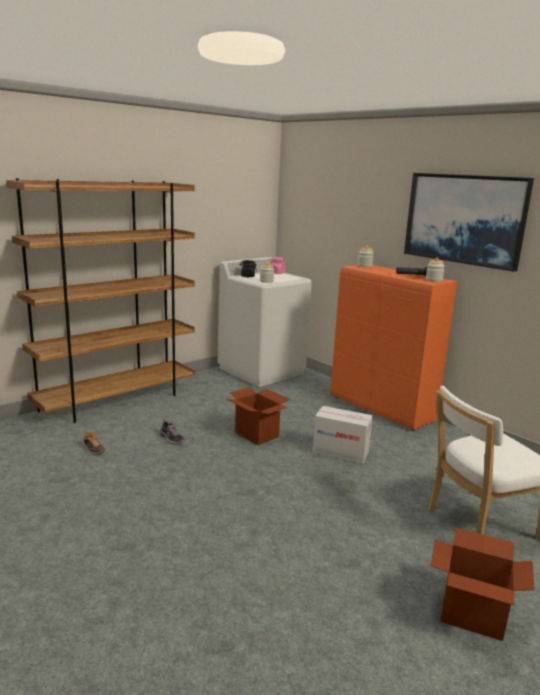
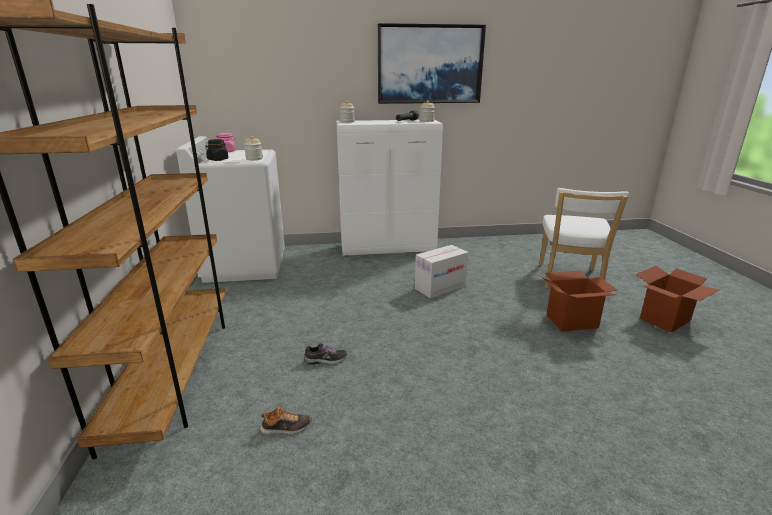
camera: 55 degrees left, 5 degrees up
cardboard box [227,387,290,445] -> cardboard box moved to [543,271,617,332]
orange cabinet [331,265,457,431] -> white cabinet [336,120,443,256]

